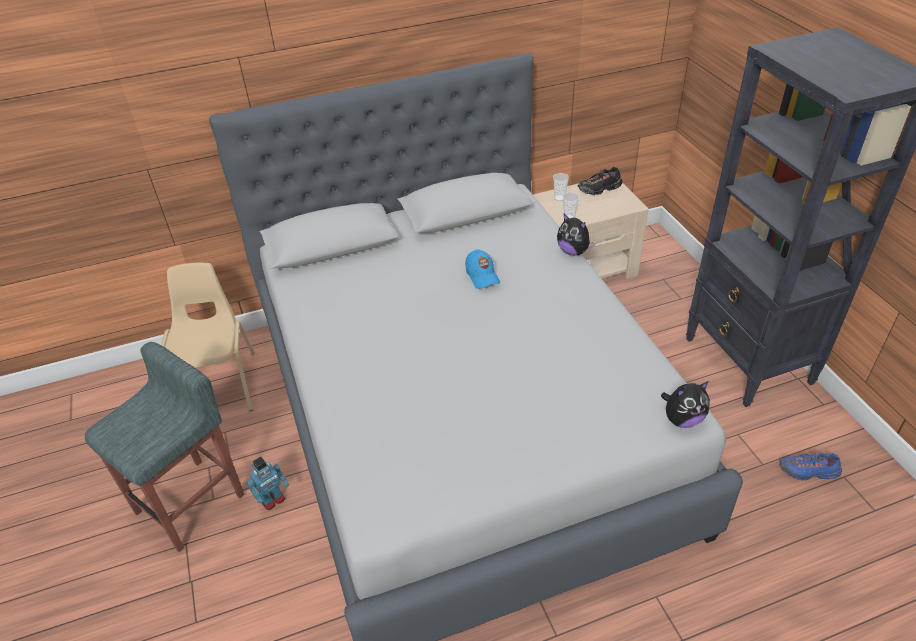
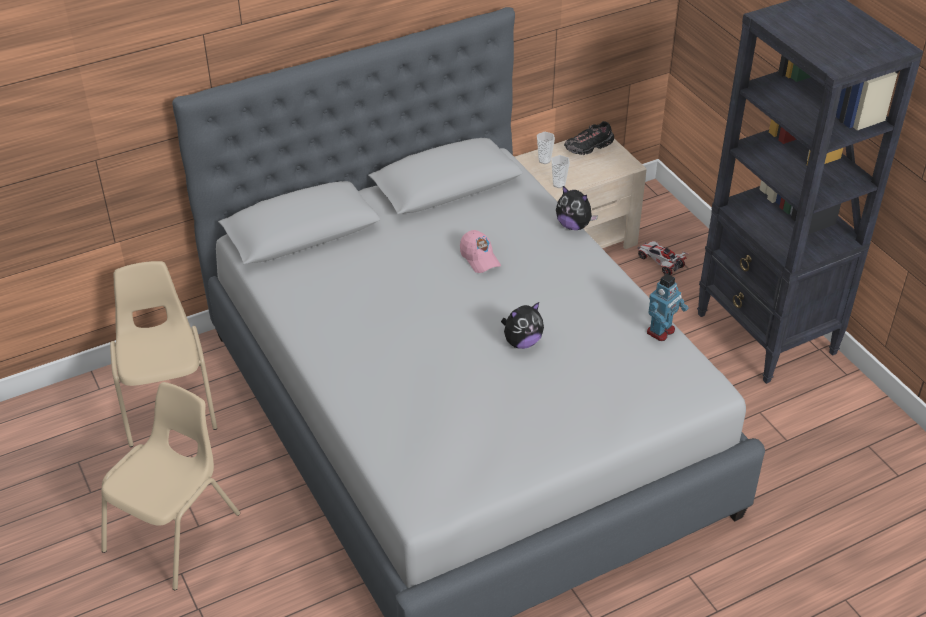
camera: 10 degrees left, 0 degrees up
grey stool [85,342,245,552] -> beige chair [101,382,240,590]
toy robot [247,457,289,510] -> toy robot moved to [647,274,689,341]
blue cap [465,249,500,289] -> pink cap [460,230,501,273]
plush toy [661,381,710,428] -> plush toy moved to [501,302,544,349]
blue shoe [780,452,842,480] -> none
none -> toy car [638,241,689,275]

